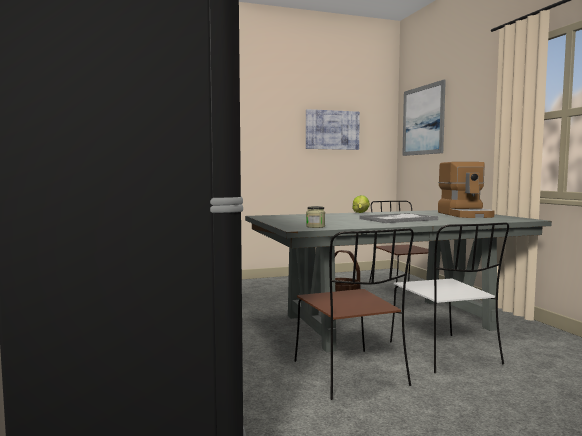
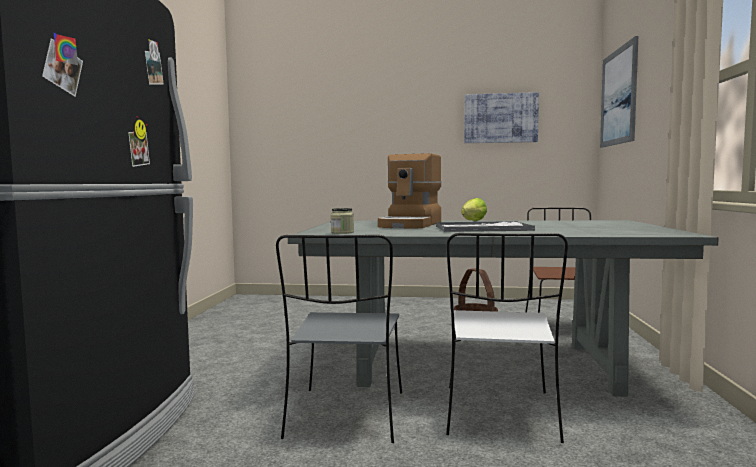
camera: 25 degrees right, 0 degrees up
brown chair [294,228,414,400] -> grey chair [276,235,402,443]
coffee machine [438,162,494,218] -> coffee machine moved to [378,153,442,229]

